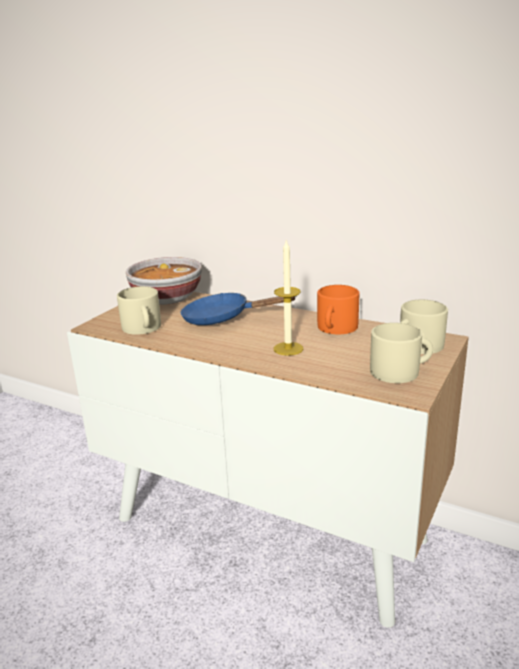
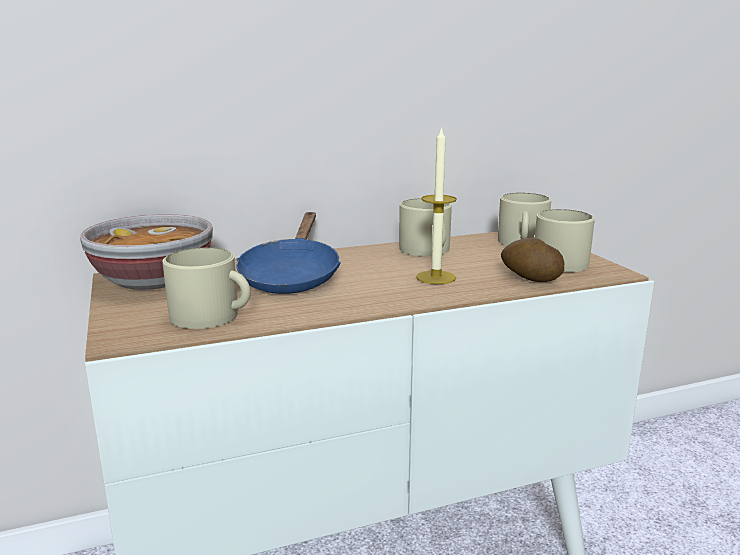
camera: 50 degrees left, 5 degrees down
blue frying pan [181,293,297,325] -> blue frying pan turned 45 degrees counterclockwise [236,212,341,294]
orange mug [317,285,360,334] -> beige mug [399,198,452,256]
none -> potato [501,238,564,282]

